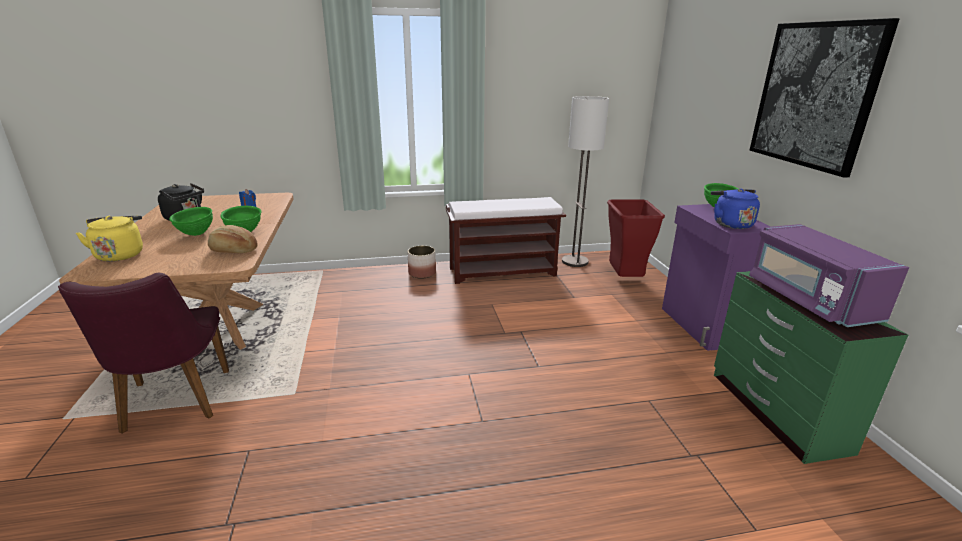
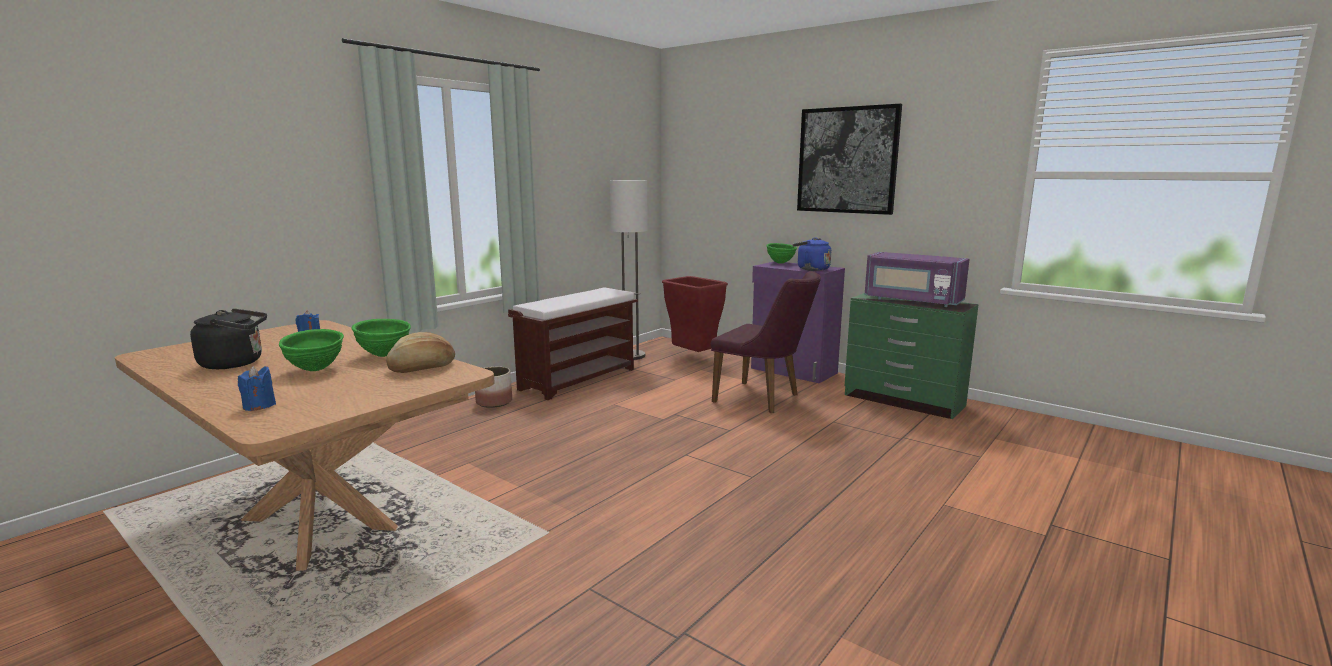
camera: 40 degrees left, 10 degrees down
purple chair [58,273,229,434] -> purple chair moved to [711,271,821,413]
yellow kettle [76,215,143,262] -> blue candle [238,366,276,411]

